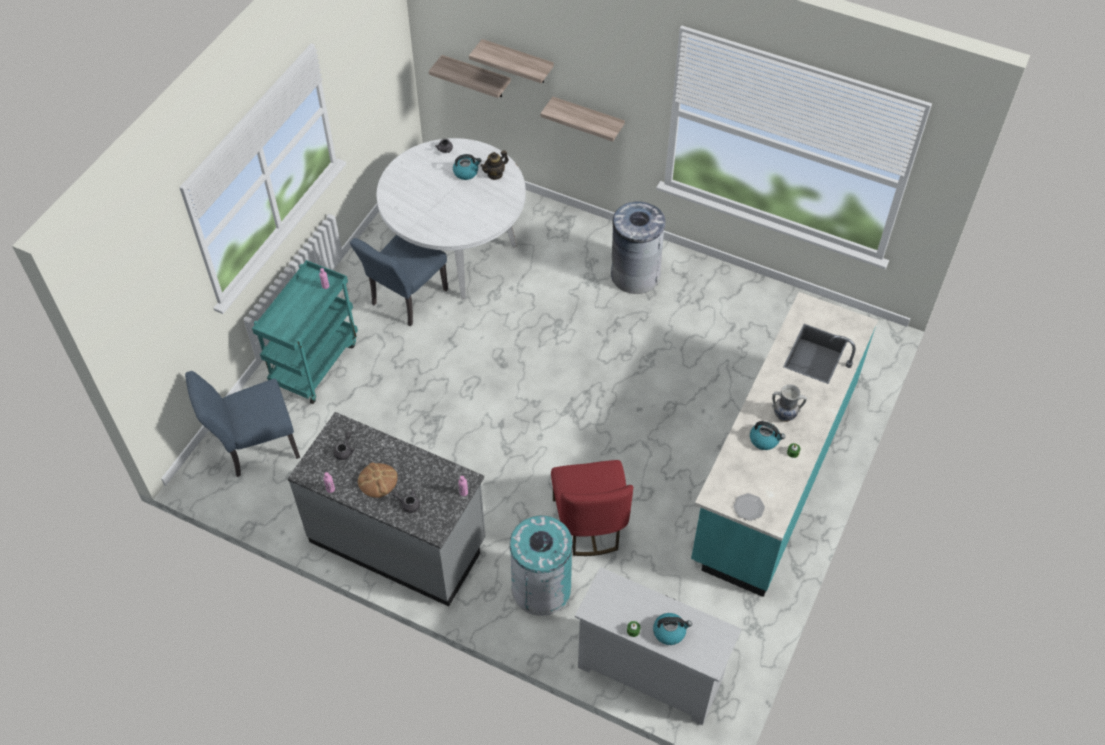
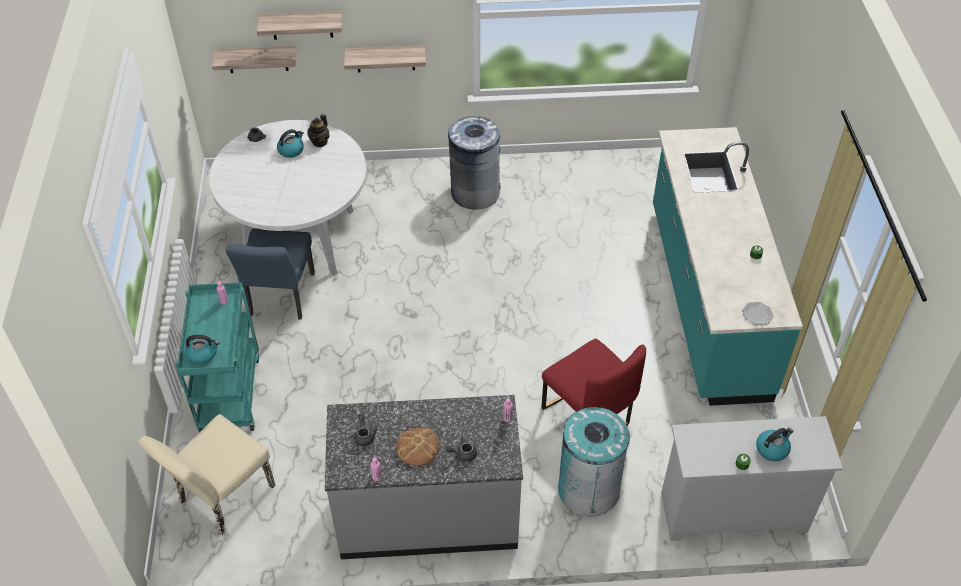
camera: 30 degrees left, 5 degrees down
blue chair [185,371,300,477] -> beige chair [138,414,276,535]
kettle [750,421,785,450] -> kettle moved to [185,334,220,364]
vase [772,384,807,422] -> none

